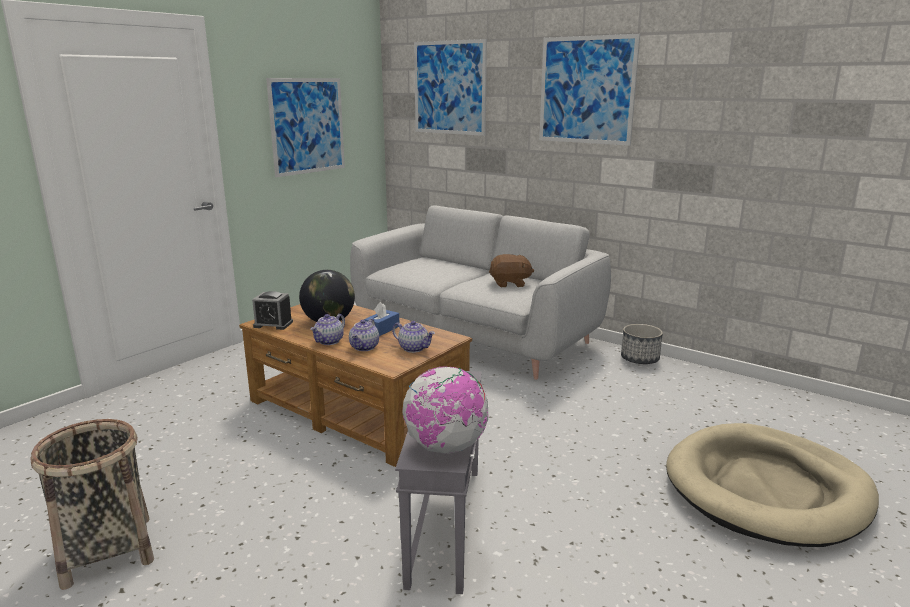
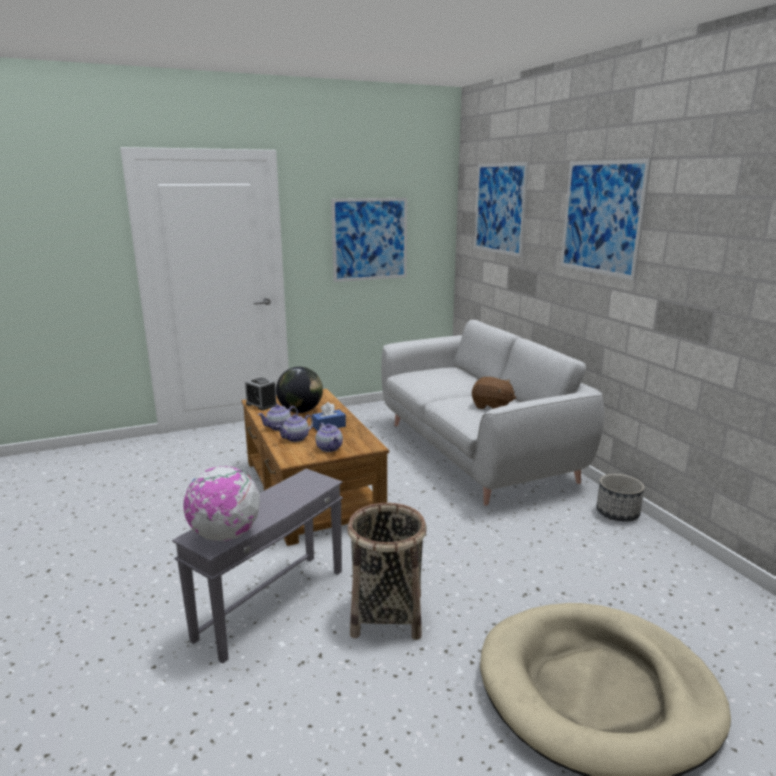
camera: 30 degrees right, 0 degrees up
basket [30,419,154,590] -> basket moved to [347,503,427,640]

